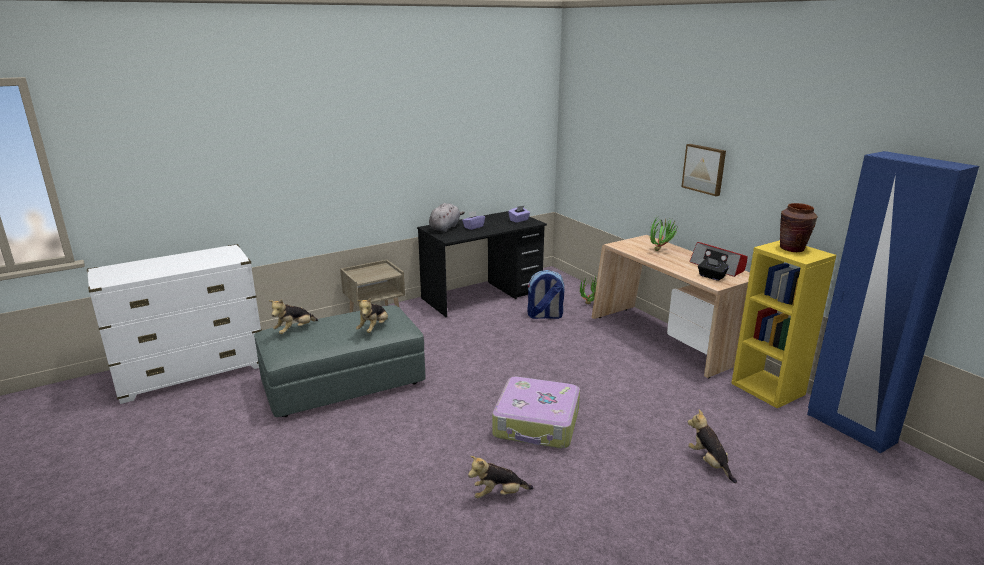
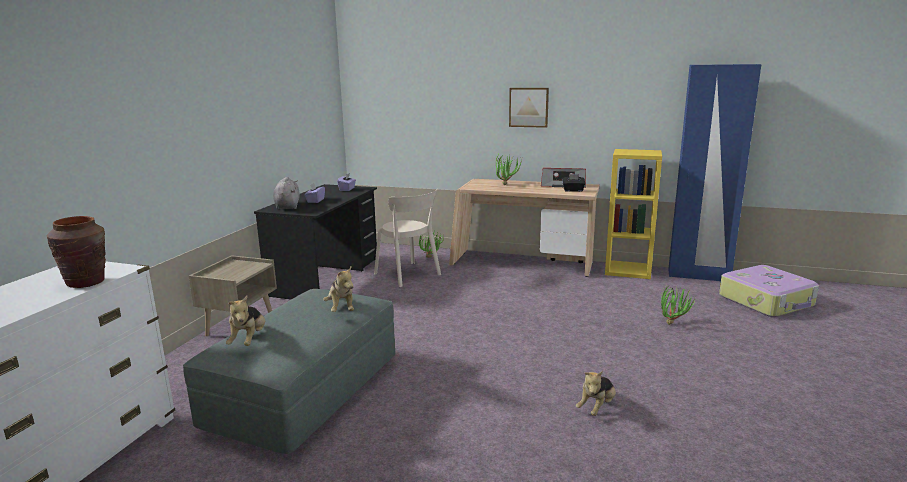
camera: 40 degrees left, 5 degrees down
suitcase [492,377,580,449] -> suitcase moved to [719,265,819,317]
backpack [527,270,564,319] -> beige chair [374,189,441,287]
plush toy [688,409,737,483] -> potted plant [661,285,697,325]
brown vase [780,203,817,252] -> brown vase moved to [47,216,106,288]

